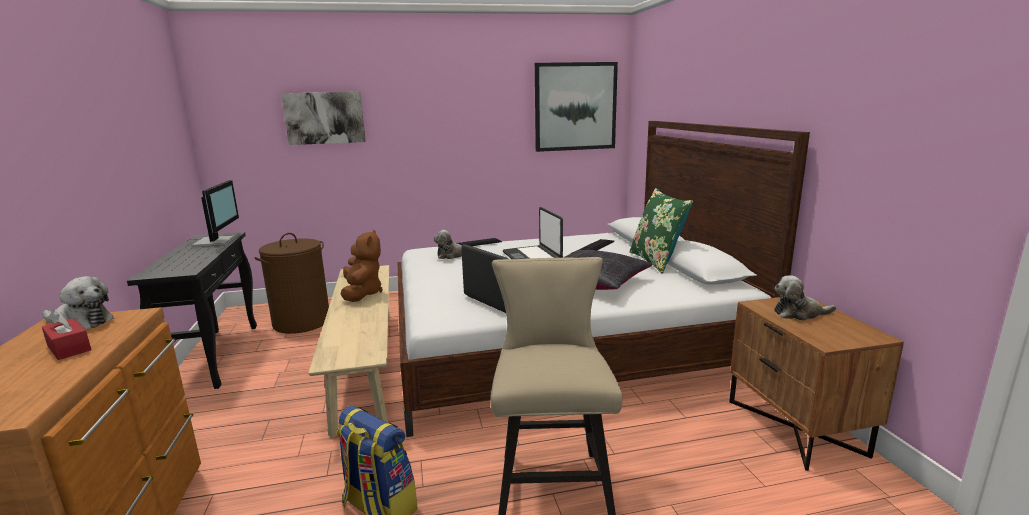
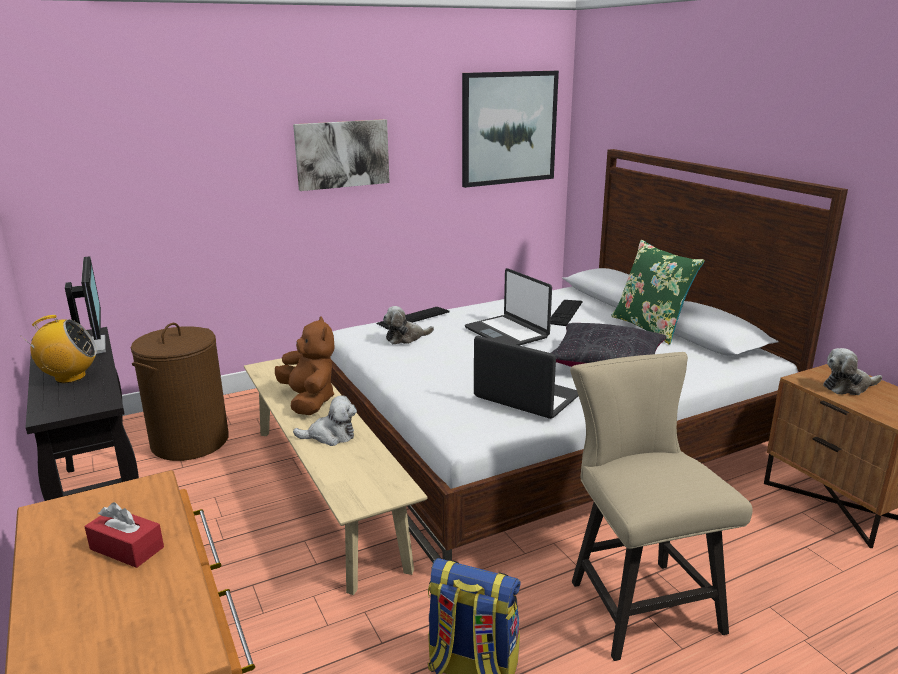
camera: 15 degrees left, 5 degrees up
plush toy [43,276,114,330] -> plush toy moved to [293,395,357,446]
picture [281,92,366,145] -> picture moved to [293,119,390,191]
none -> radio [21,315,97,383]

